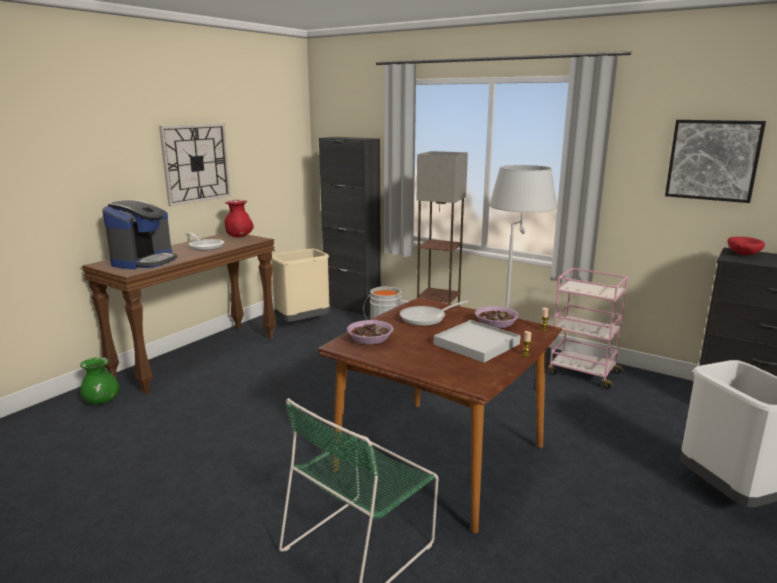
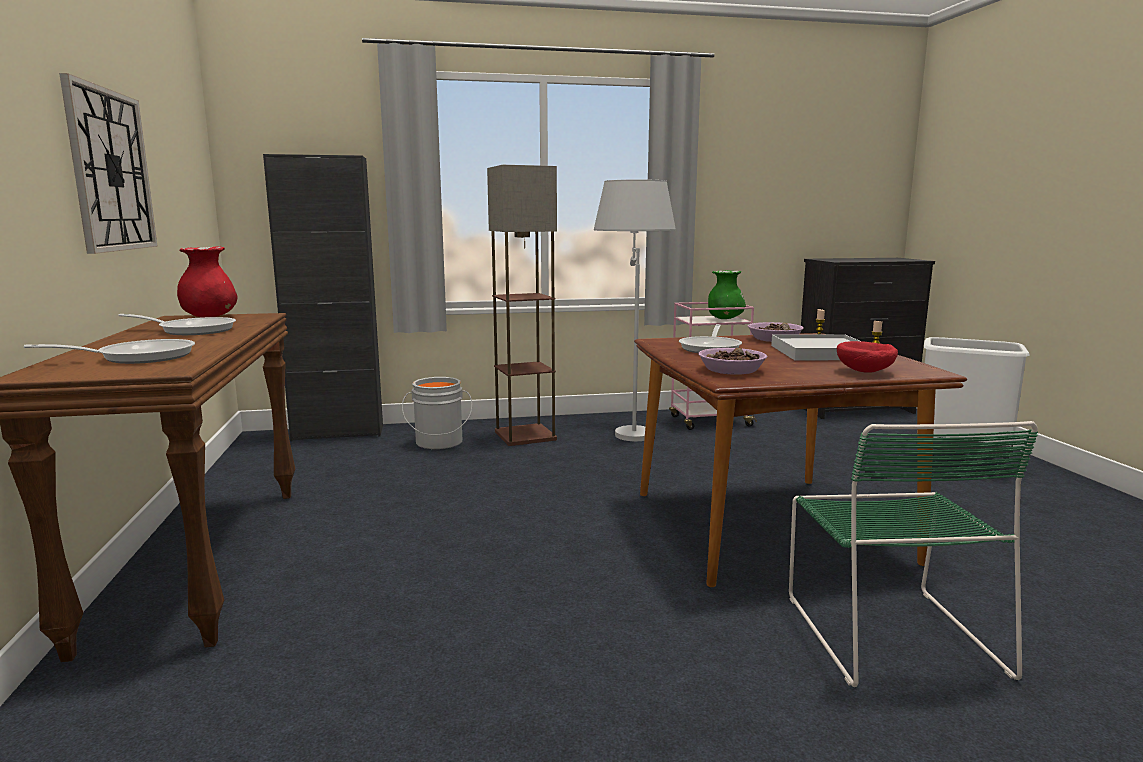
camera: 45 degrees left, 5 degrees down
green vase [80,357,120,404] -> green vase moved to [708,270,746,319]
coffee machine [102,200,177,270] -> frying pan [24,339,195,364]
beige trash can [271,249,330,322] -> none
picture [665,120,766,203] -> none
red bowl [728,237,765,255] -> red bowl moved to [837,341,898,373]

